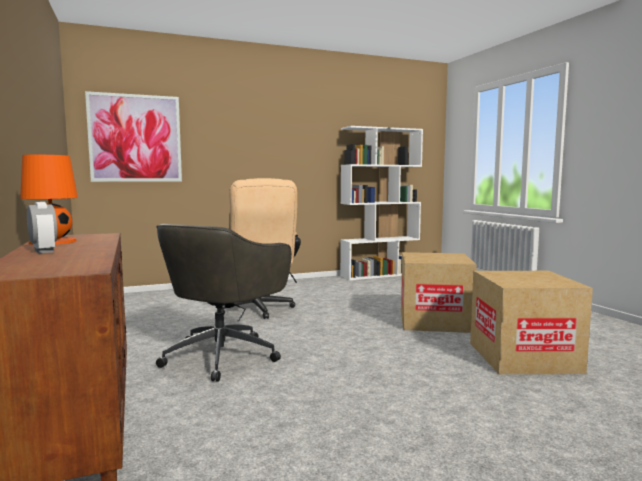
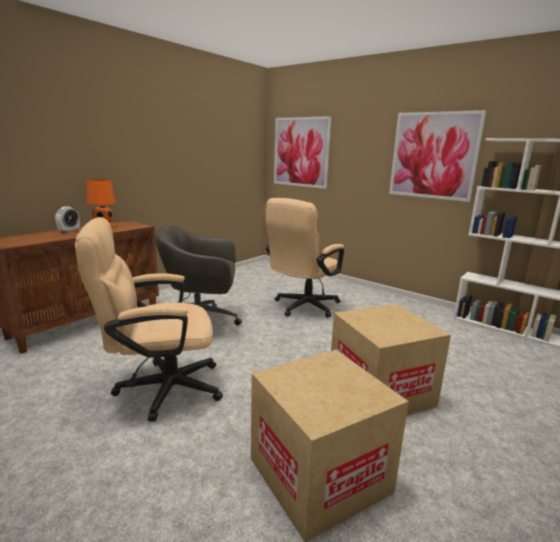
camera: 60 degrees right, 10 degrees up
none -> beige office chair [75,217,223,422]
none -> picture [389,110,486,202]

